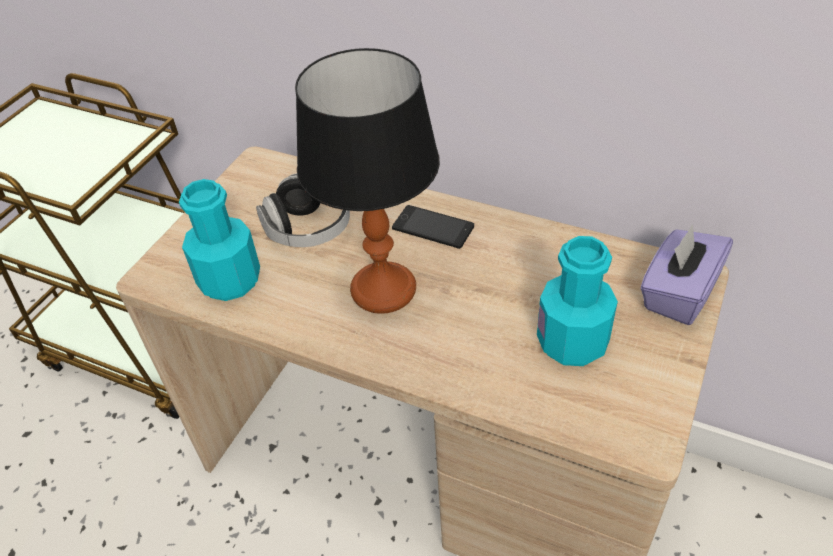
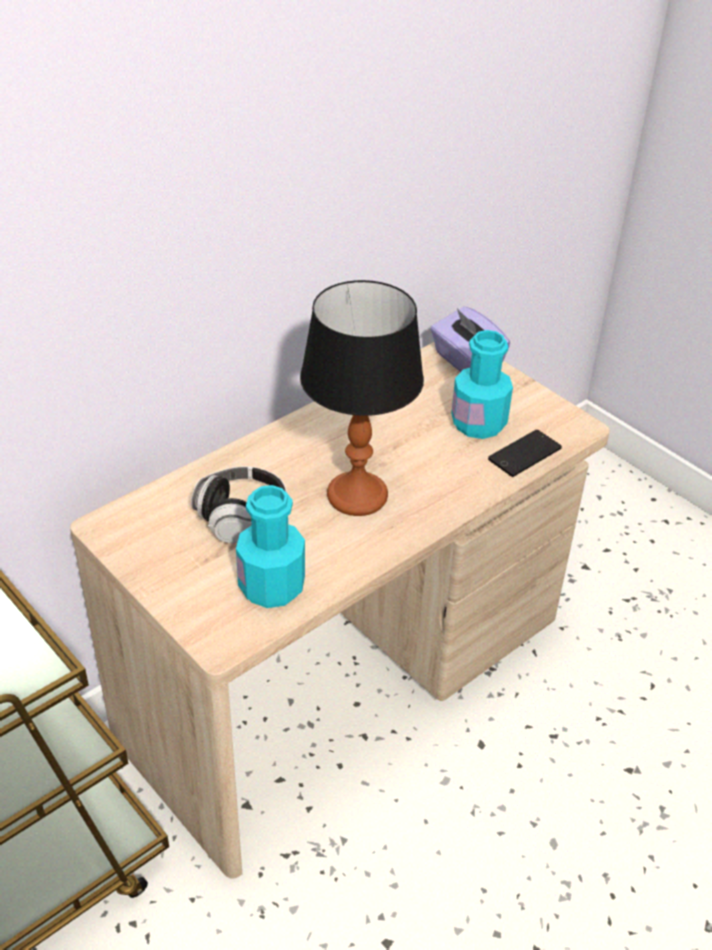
camera: 70 degrees left, 5 degrees down
phone [392,205,474,249] -> phone moved to [488,430,562,477]

